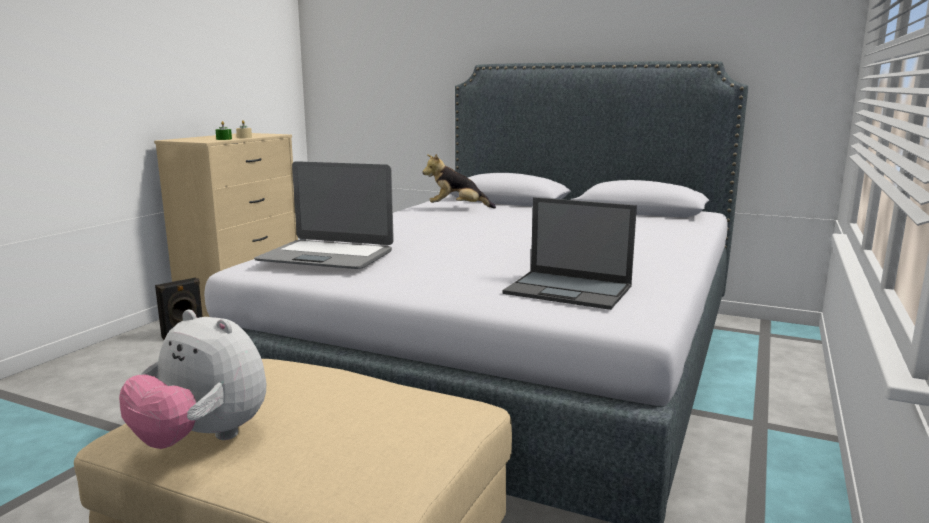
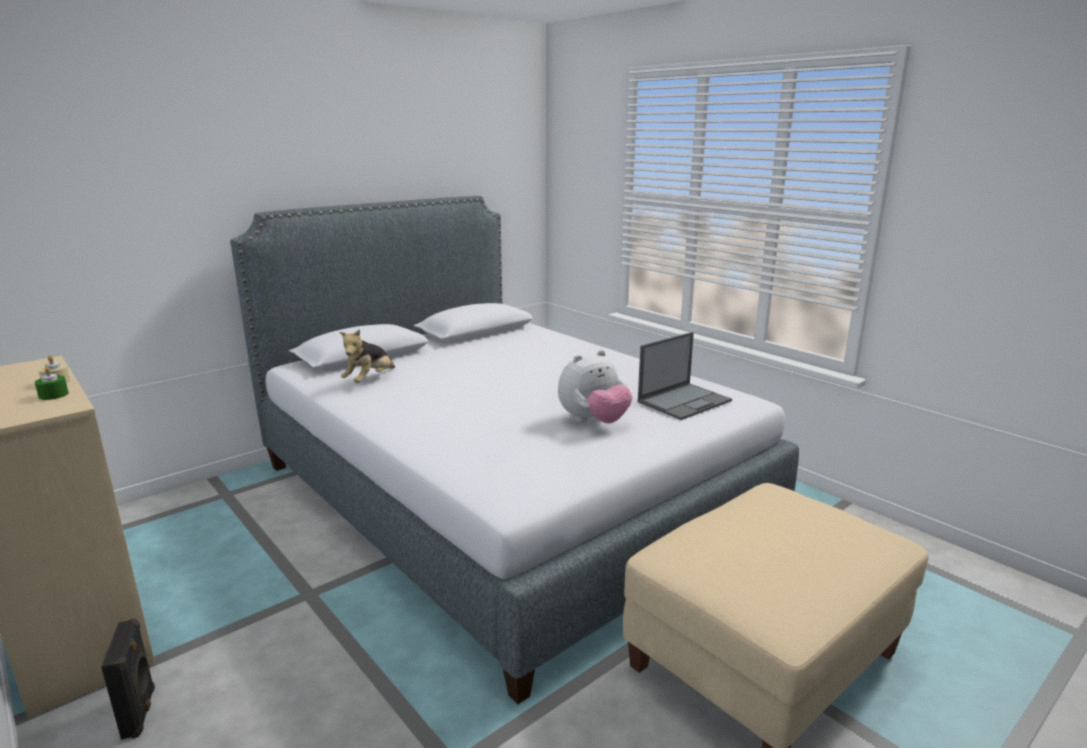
camera: 65 degrees left, 5 degrees up
plush toy [119,309,266,449] -> plush toy moved to [558,350,632,423]
laptop [254,161,394,269] -> none

